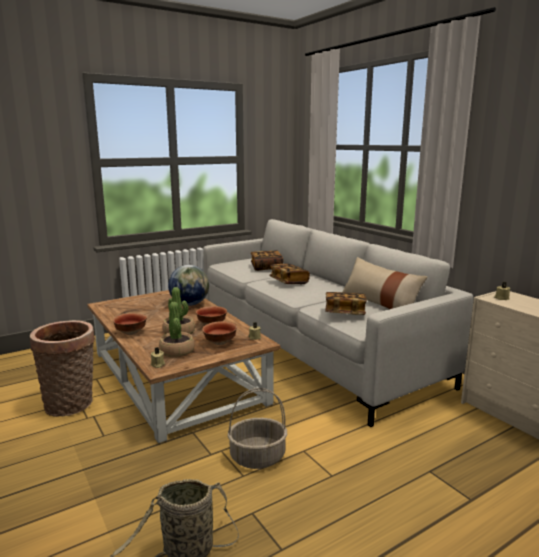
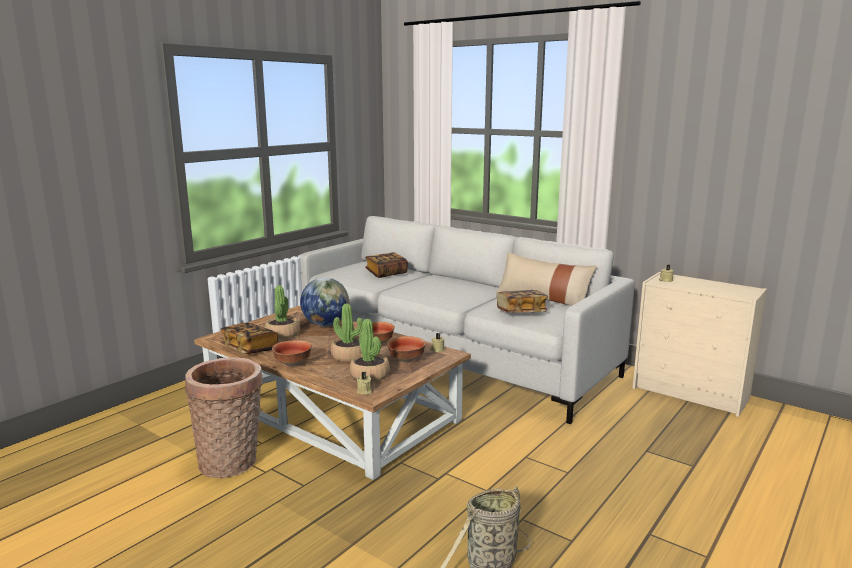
camera: 20 degrees left, 0 degrees up
basket [228,388,287,469] -> none
book [269,264,310,284] -> book moved to [220,323,278,354]
none -> potted plant [265,285,300,339]

